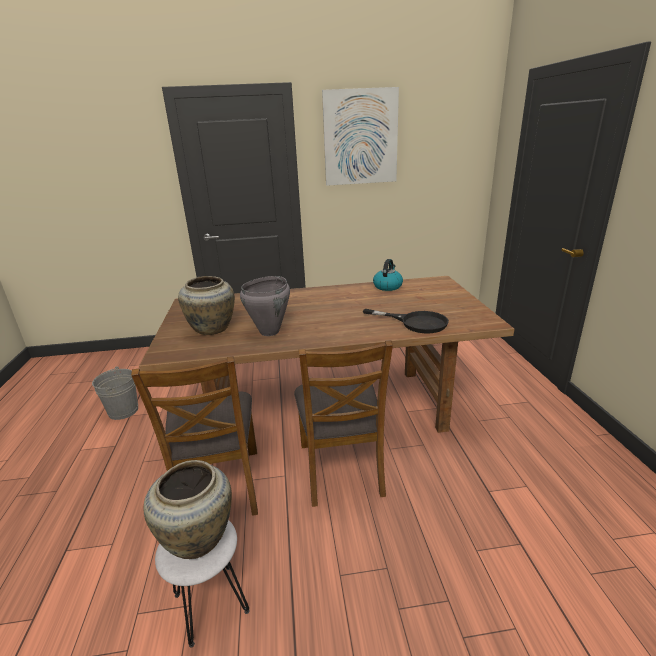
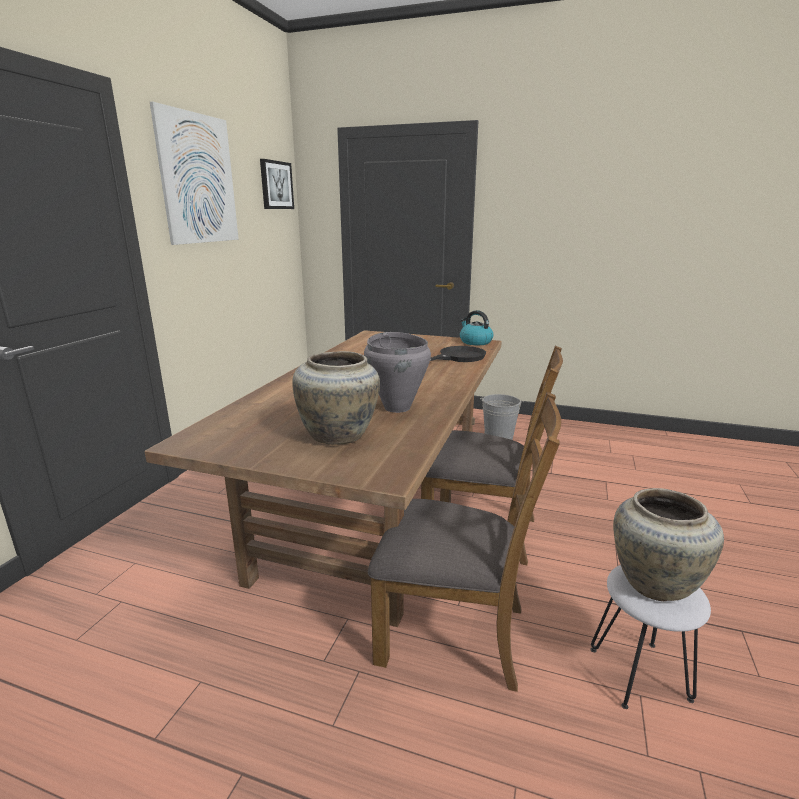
camera: 65 degrees left, 5 degrees down
grey bucket [92,366,138,420] -> grey bucket moved to [480,394,524,440]
kettle [373,259,403,291] -> kettle moved to [460,310,493,345]
none -> picture [260,159,294,209]

